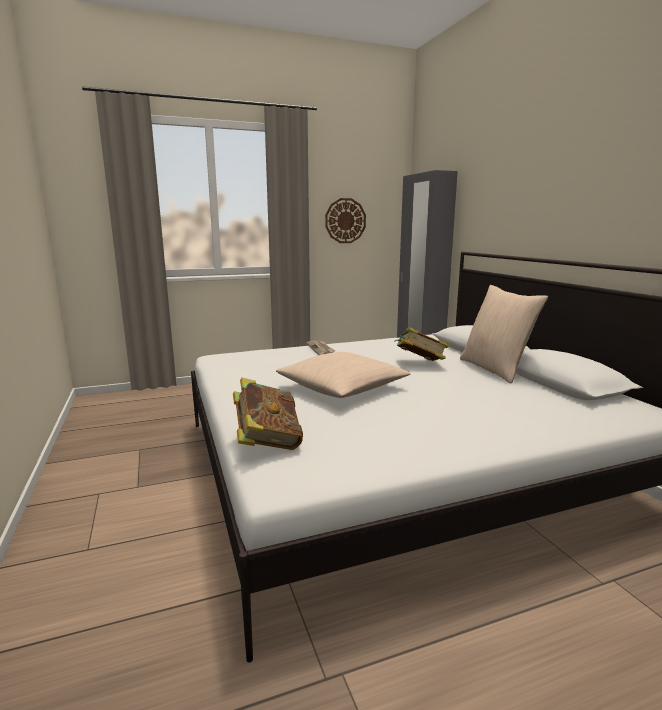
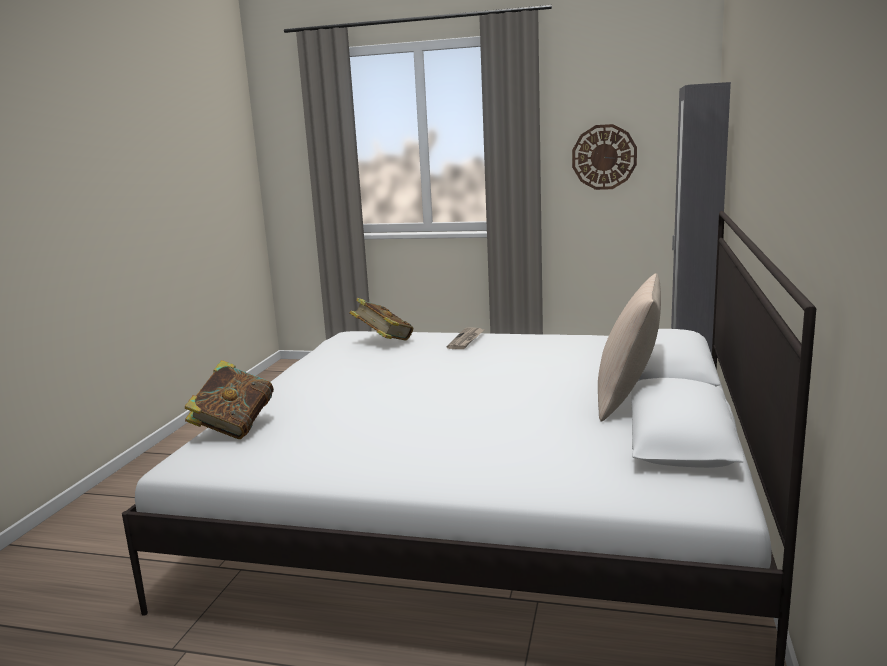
camera: 35 degrees right, 0 degrees up
beige pillow [276,352,410,398] -> none
book [394,327,450,361] -> book moved to [349,298,413,341]

